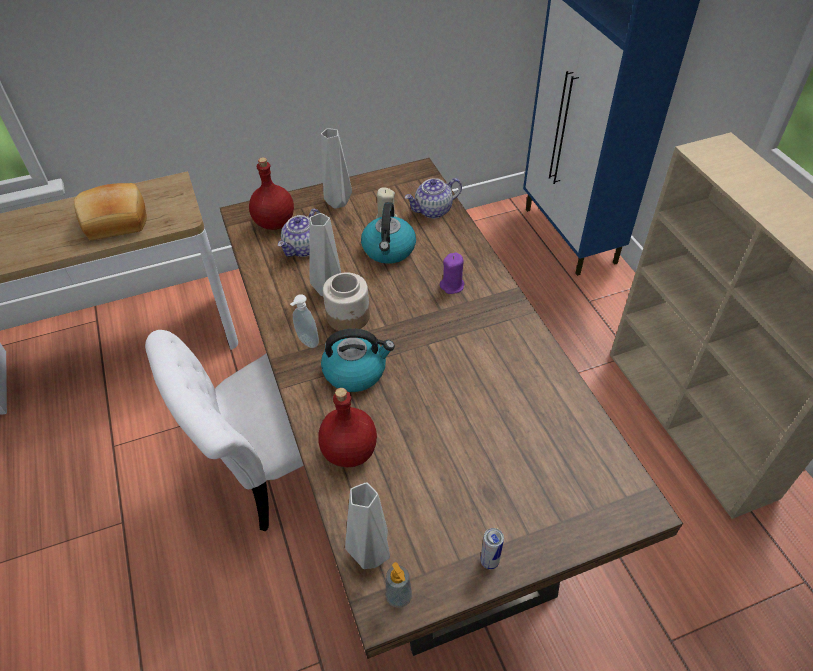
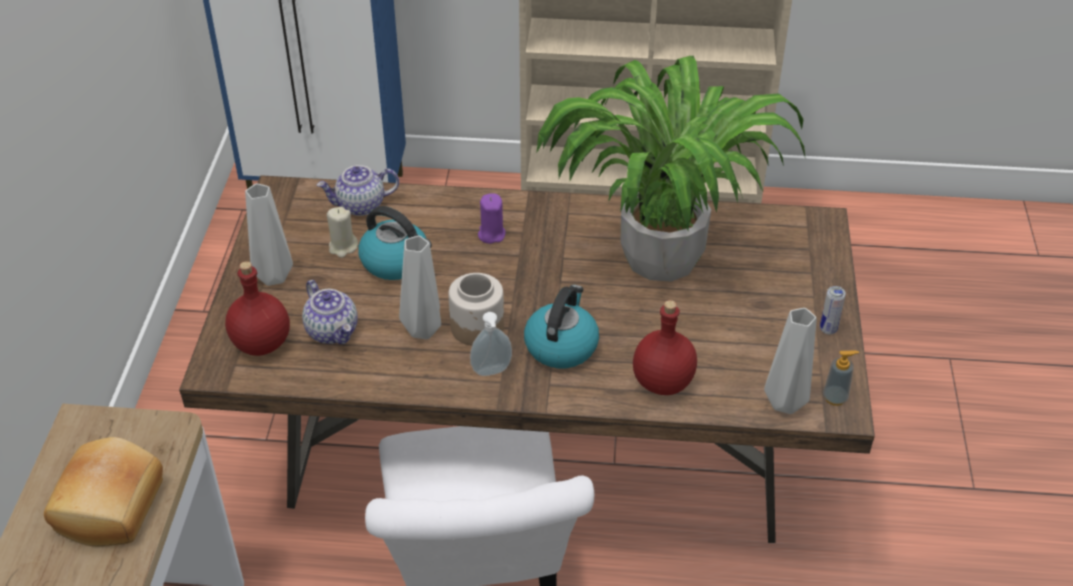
camera: 65 degrees left, 5 degrees down
teapot [405,178,462,218] -> teapot turned 75 degrees clockwise [317,165,399,216]
none -> potted plant [536,56,805,282]

